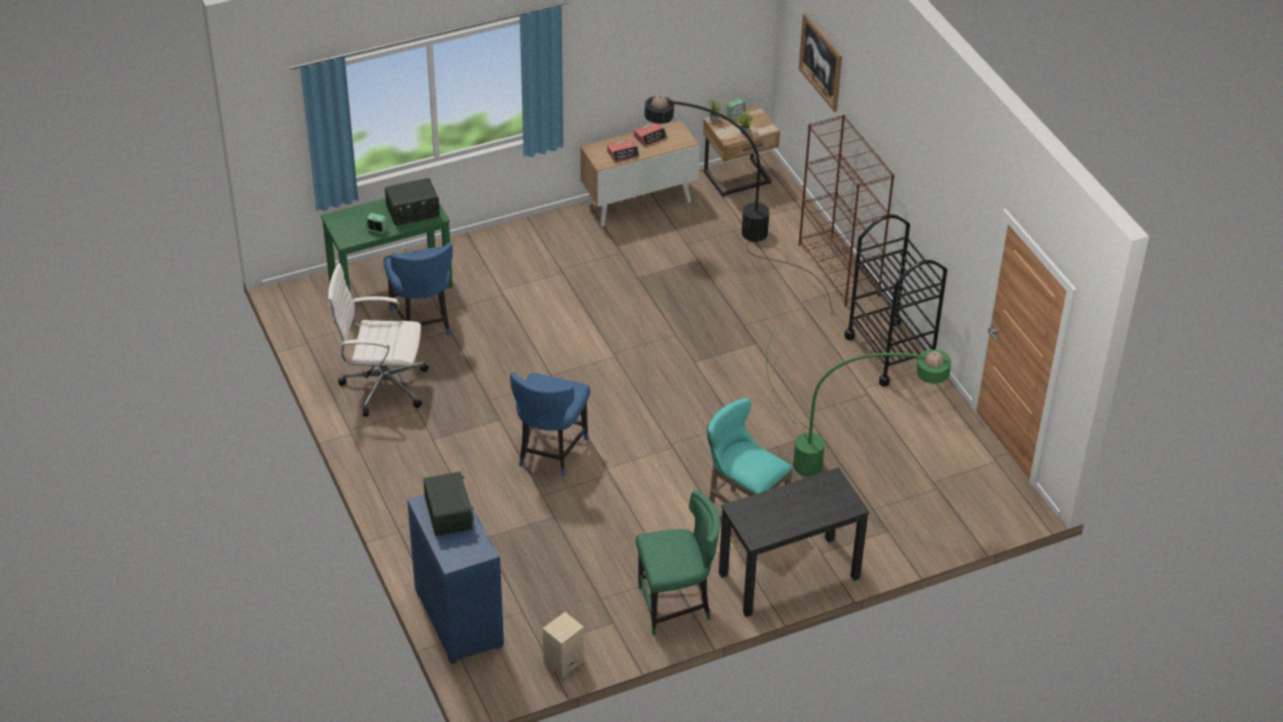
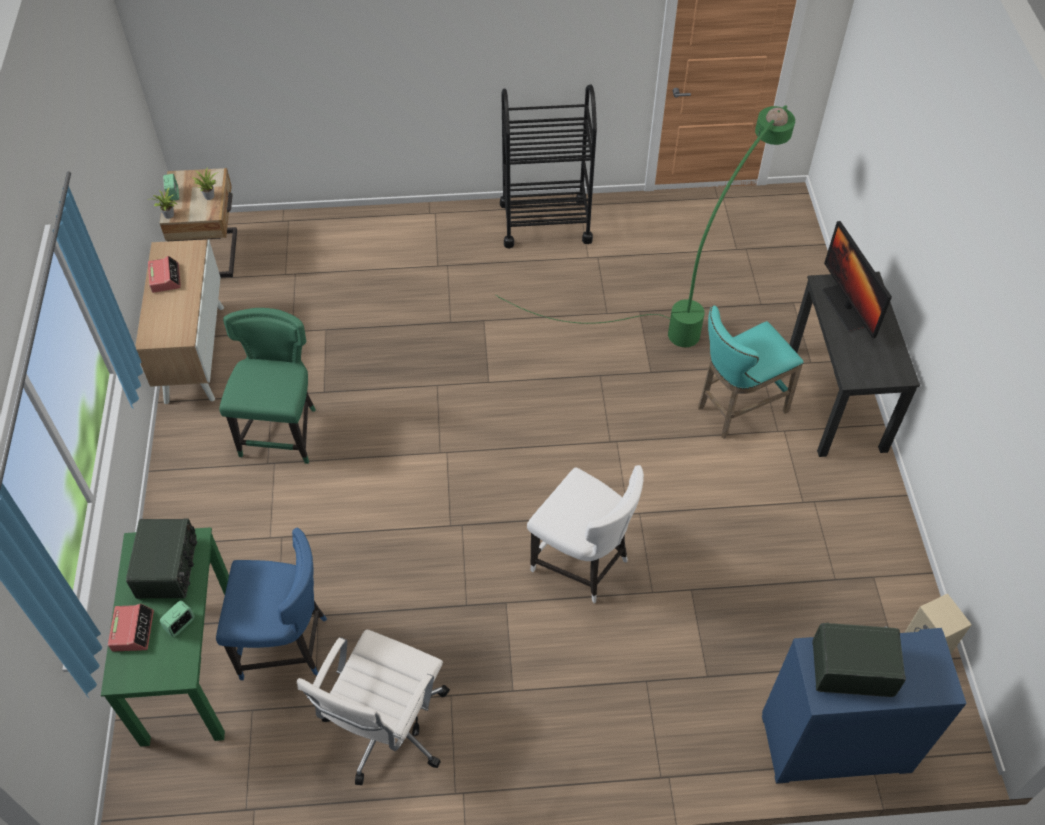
camera: 70 degrees left, 10 degrees up
blue chair [510,372,590,476] -> white chair [527,465,644,603]
alarm clock [607,139,640,163] -> alarm clock moved to [108,604,154,652]
green chair [636,490,720,635] -> green chair moved to [219,308,316,464]
black floor lamp [644,95,833,316] -> none
picture [799,14,842,112] -> none
brown bookcase [799,115,895,307] -> none
none -> monitor [822,221,892,338]

